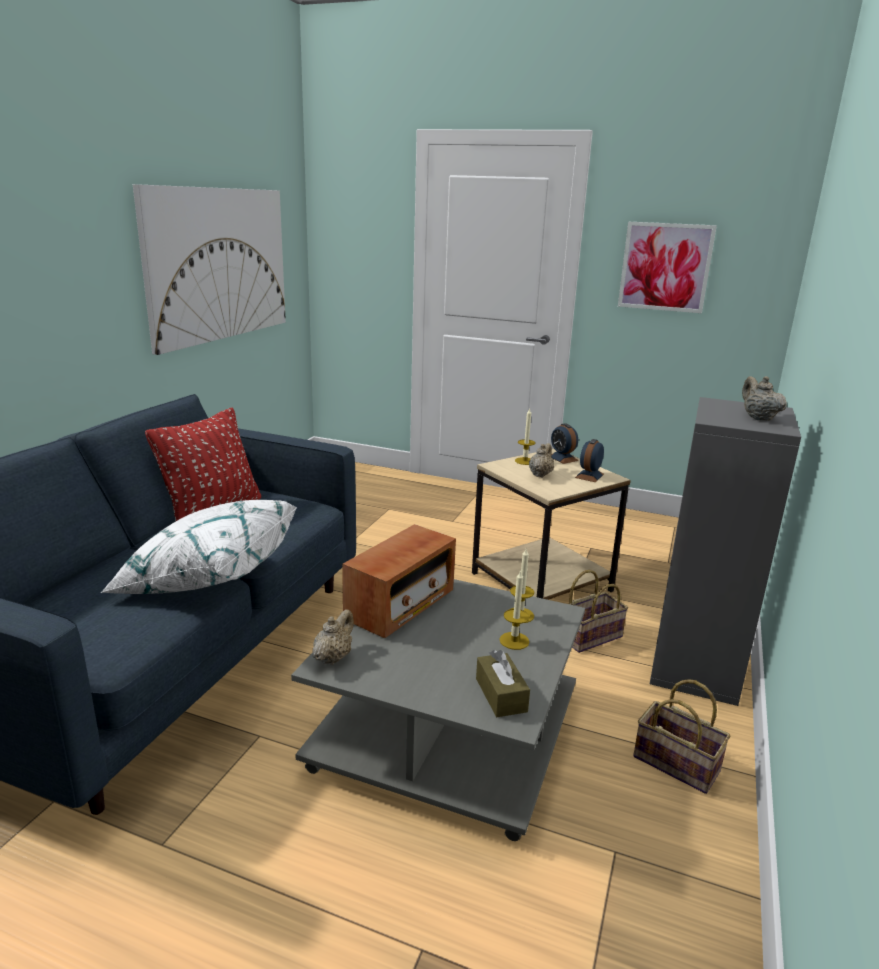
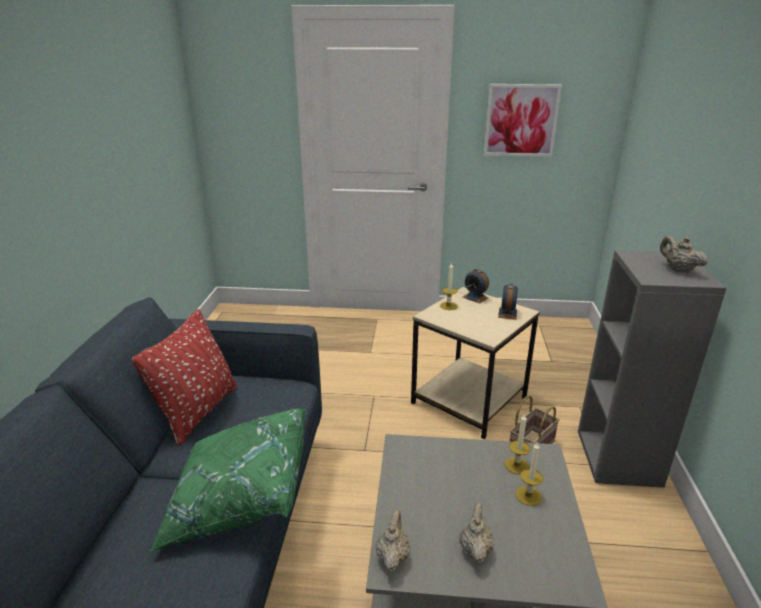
camera: 15 degrees left, 5 degrees up
white pillow [100,500,297,594] -> green pillow [149,408,306,552]
picture [133,184,286,355] -> none
radio [342,524,456,638] -> none
brown tissue box [476,650,530,717] -> none
beige teapot [529,443,554,478] -> beige teapot moved to [459,503,494,563]
basket [633,679,730,794] -> none

